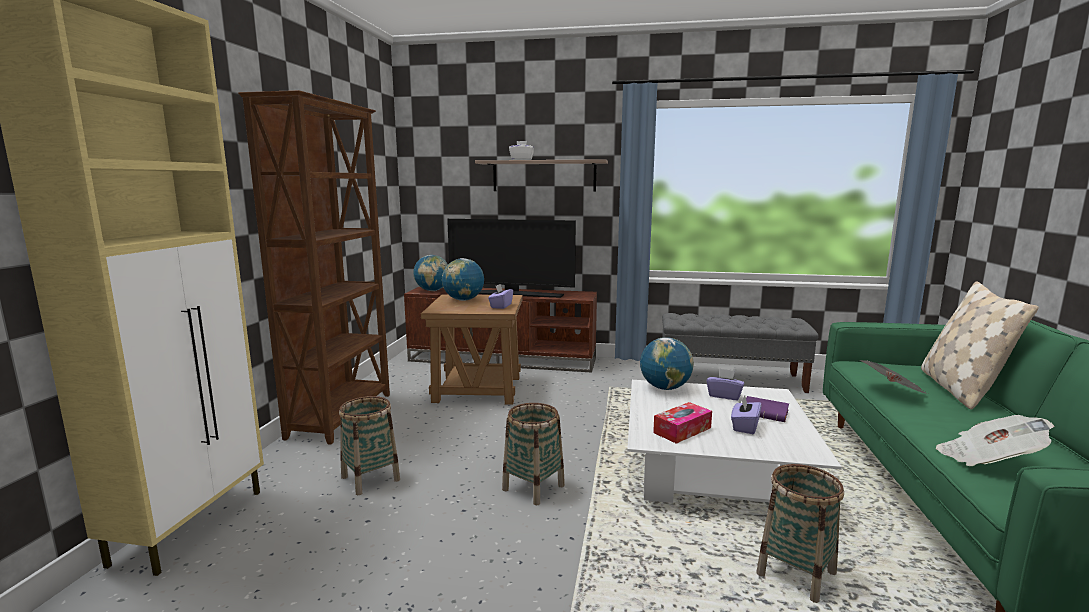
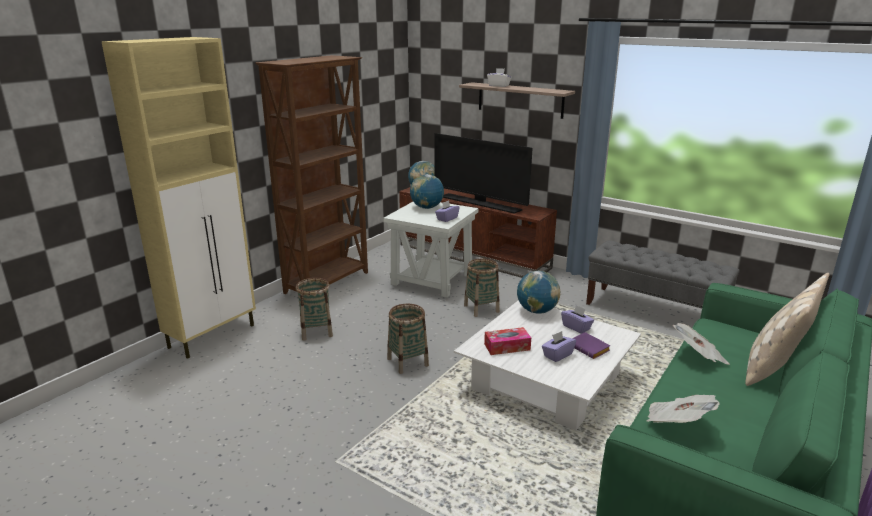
camera: 25 degrees right, 10 degrees up
brown side table [421,294,522,405] -> white side table [383,202,479,298]
basket [756,464,844,603] -> basket moved to [464,259,500,317]

